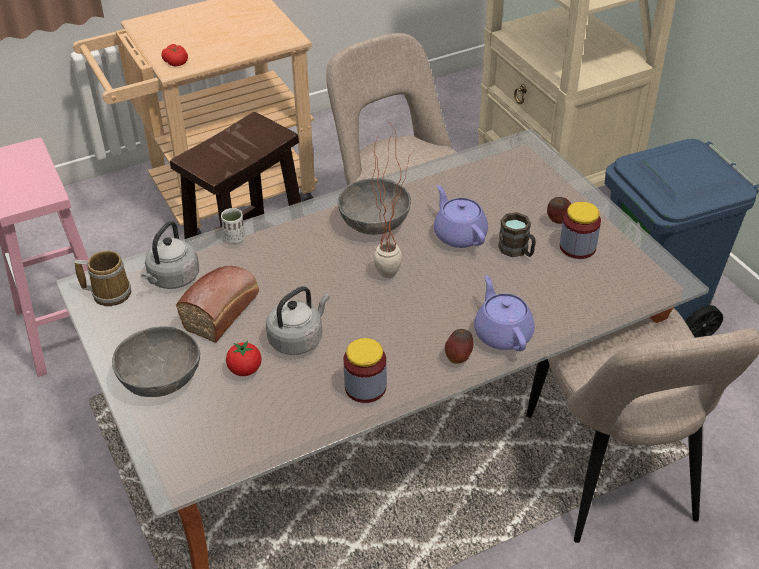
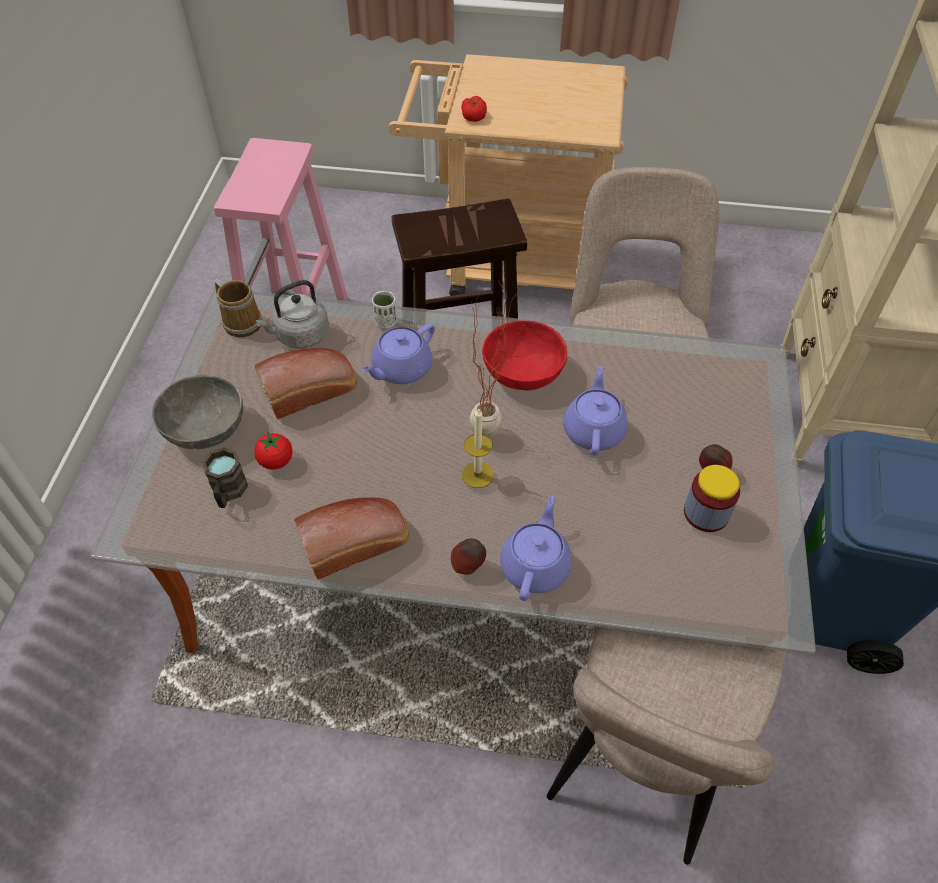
camera: 35 degrees right, 10 degrees up
grey kettle [266,286,330,355] -> none
grey bowl [338,178,411,235] -> red bowl [482,321,567,390]
jar [343,338,387,403] -> bread [294,497,409,579]
brown mug [498,212,536,257] -> brown mug moved to [202,447,248,508]
none -> purple teapot [361,323,435,384]
none -> candle [462,409,494,488]

